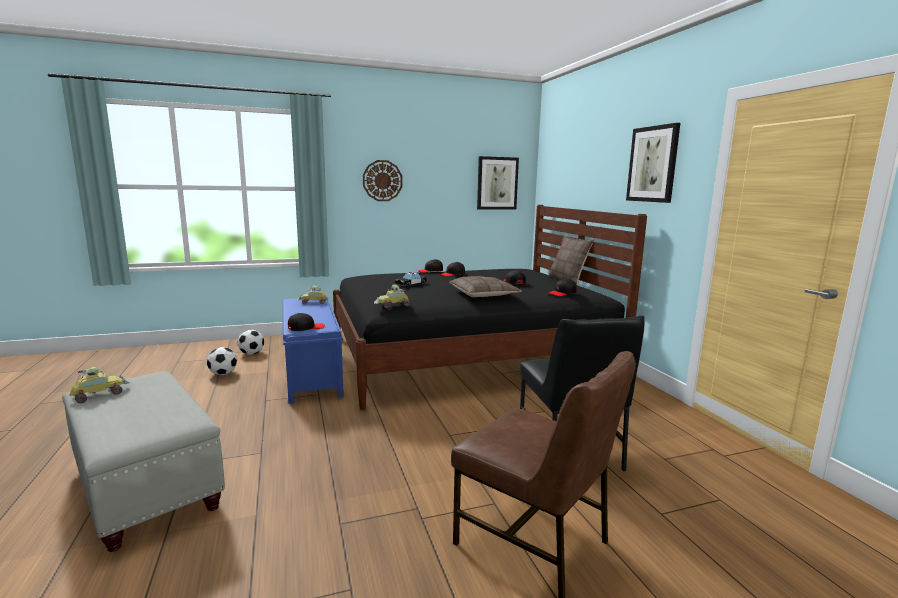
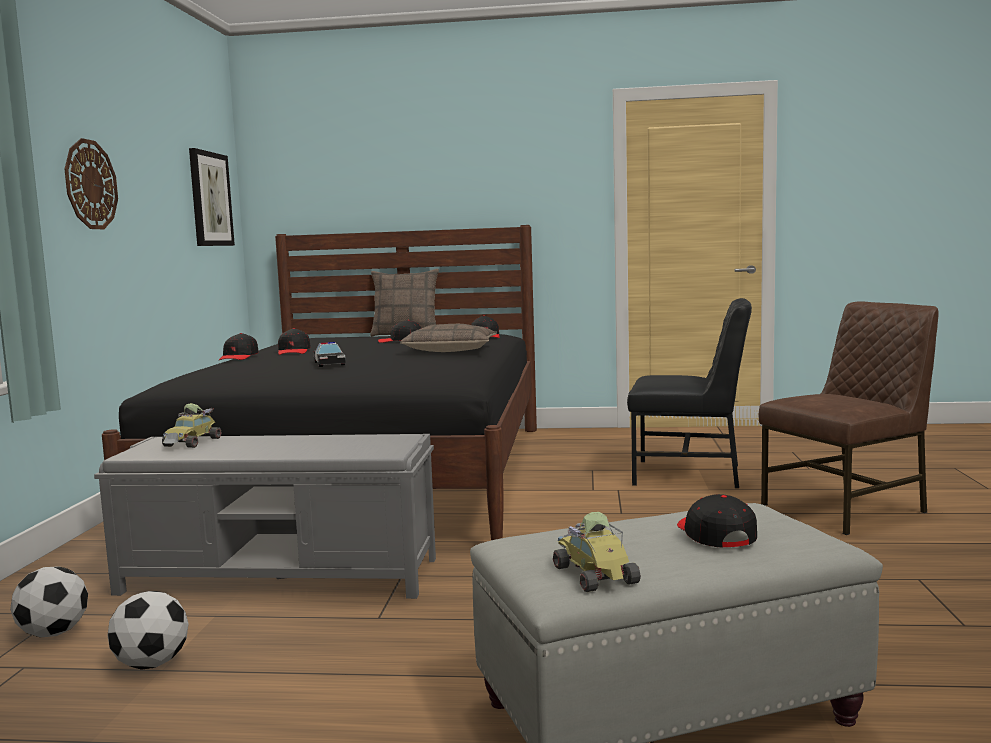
camera: 65 degrees left, 5 degrees down
blue bench [283,296,344,403] -> grey bench [94,434,436,599]
black cap [288,313,325,331] -> black cap moved to [677,494,757,548]
toy car [374,285,410,308] -> none
picture [626,123,680,203] -> none

